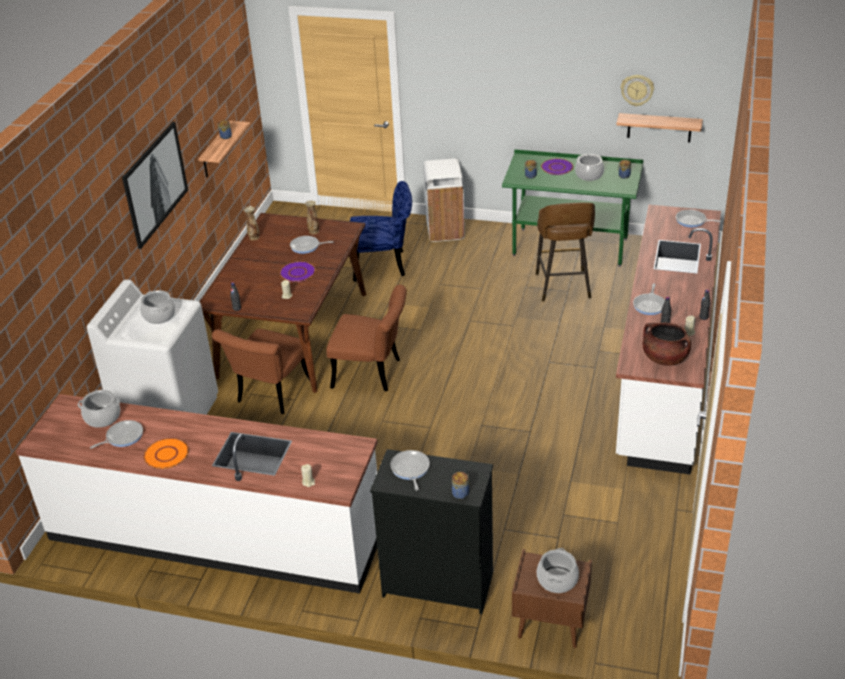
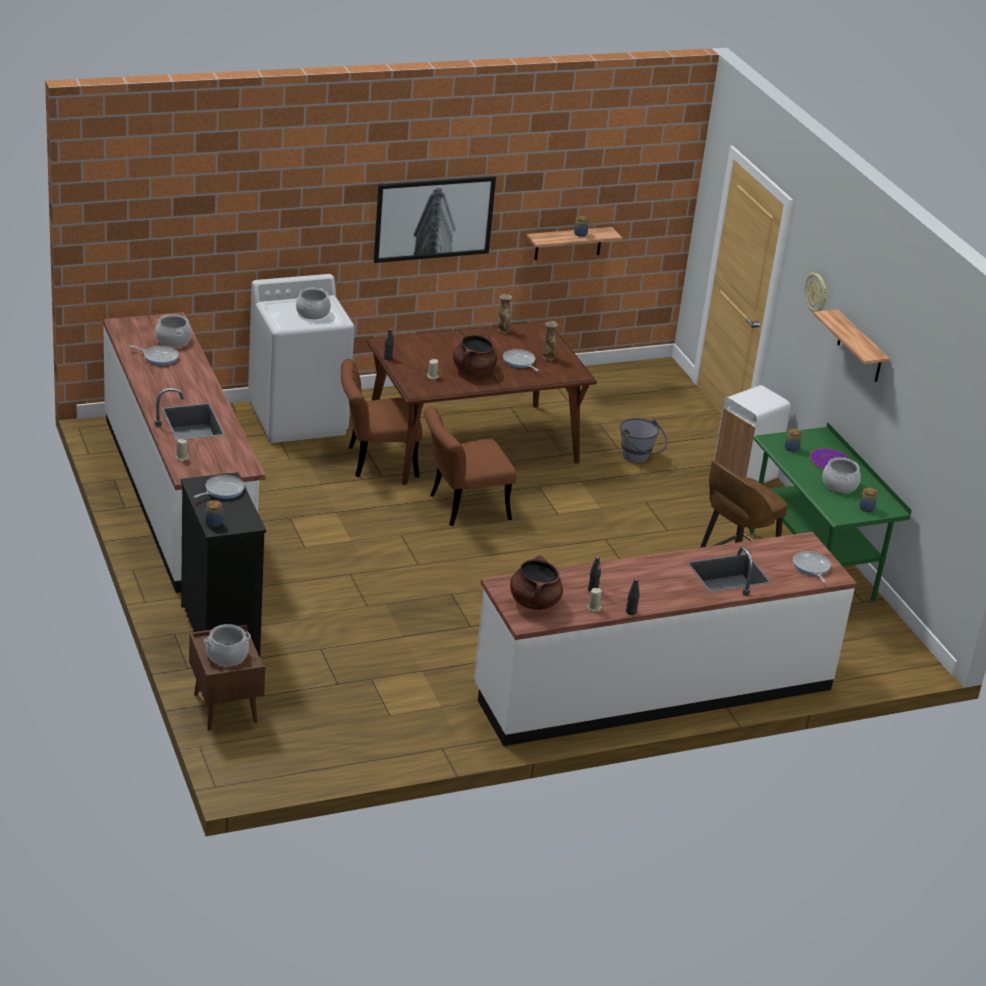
camera: 50 degrees right, 5 degrees down
orange plate [144,438,189,469] -> none
purple plate [280,261,316,282] -> brown cooking pot [453,334,497,375]
brown chair [326,285,407,392] -> brown chair turned 90 degrees clockwise [424,406,516,526]
blue chair [350,181,412,282] -> grey bucket [620,418,667,463]
shelf [616,113,703,142] -> shelf moved to [813,309,890,382]
wall clock [621,75,654,106] -> wall clock moved to [805,273,827,313]
frying pan [633,284,665,315] -> none

